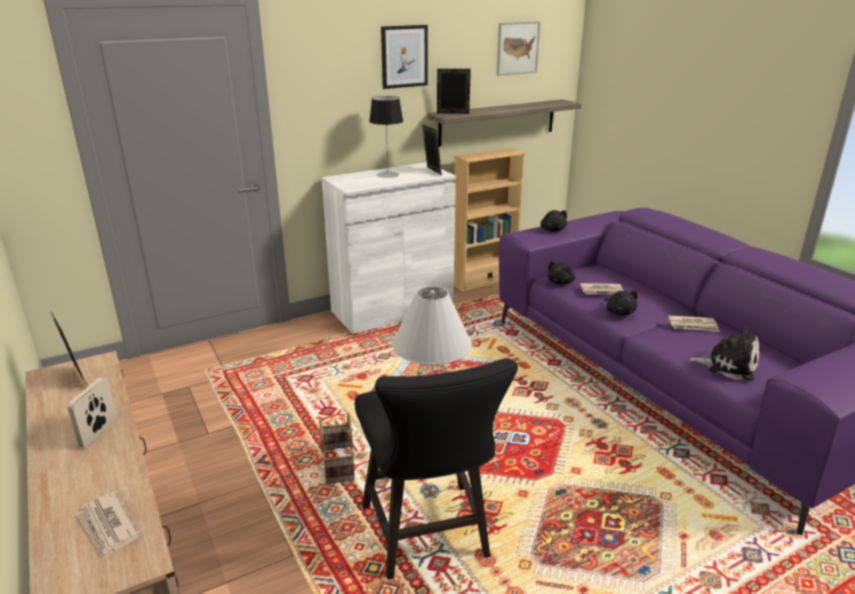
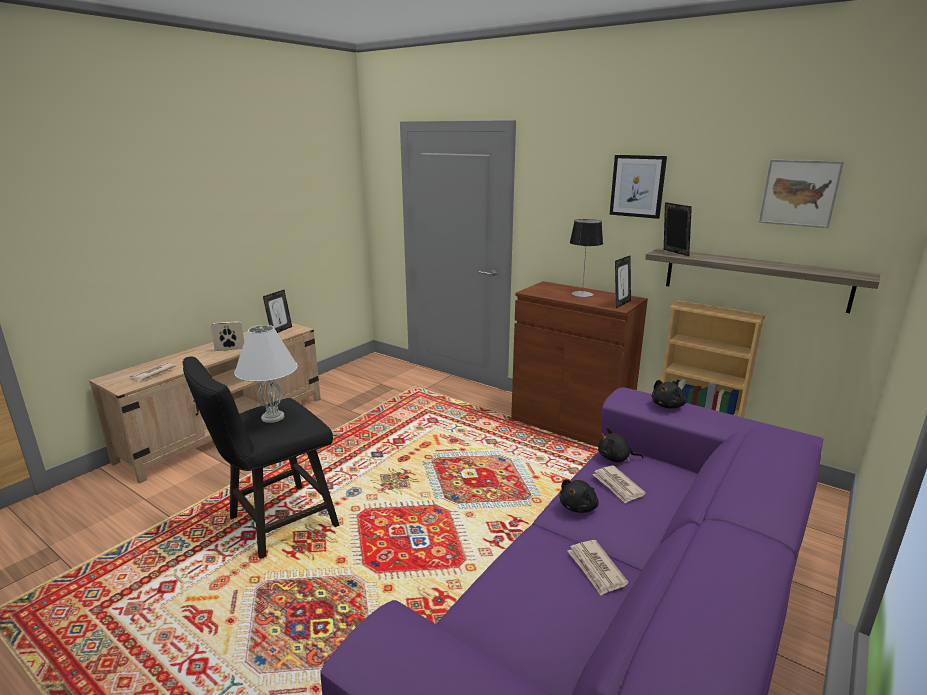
camera: 65 degrees right, 5 degrees down
basket [319,413,355,484] -> none
white cabinet [322,162,456,334] -> brown cabinet [511,281,648,447]
plush toy [689,326,759,380] -> none

